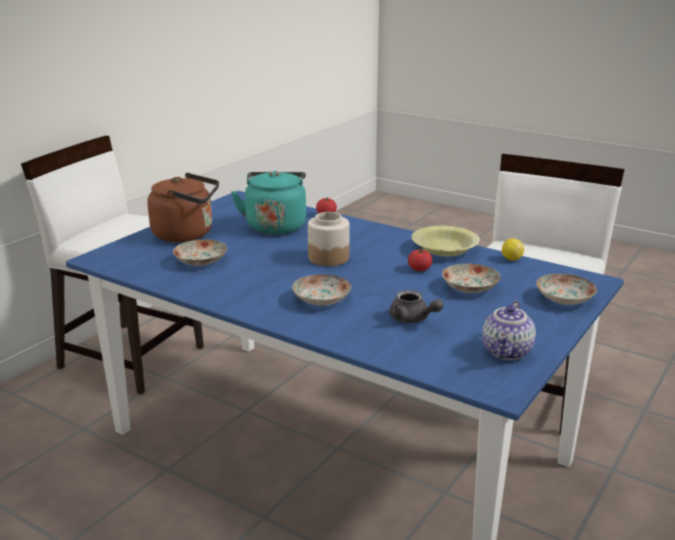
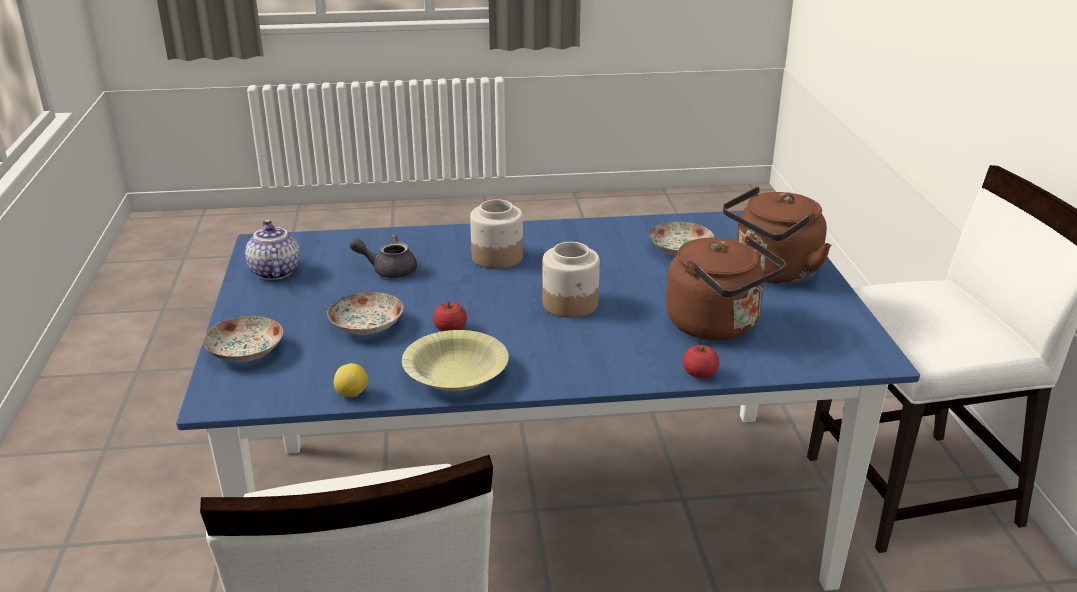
camera: 140 degrees right, 5 degrees up
turquoise kettle [231,171,306,235] -> brown kettle [666,236,786,340]
plate [292,274,351,306] -> jar [470,199,523,269]

